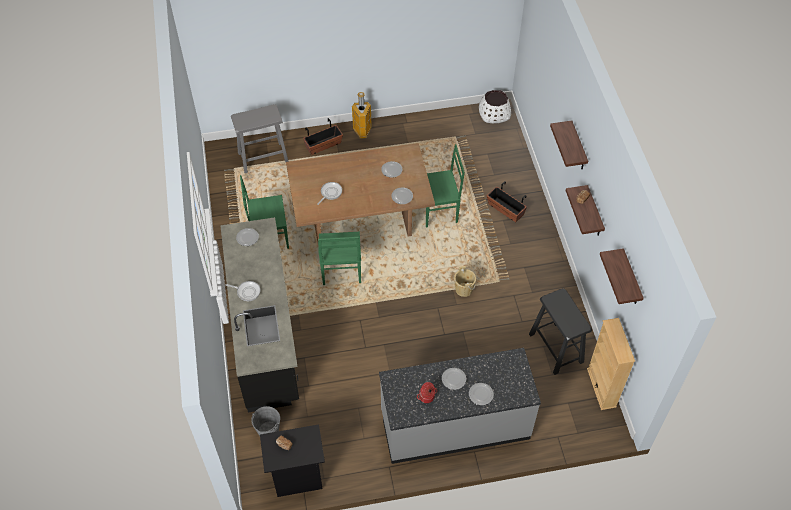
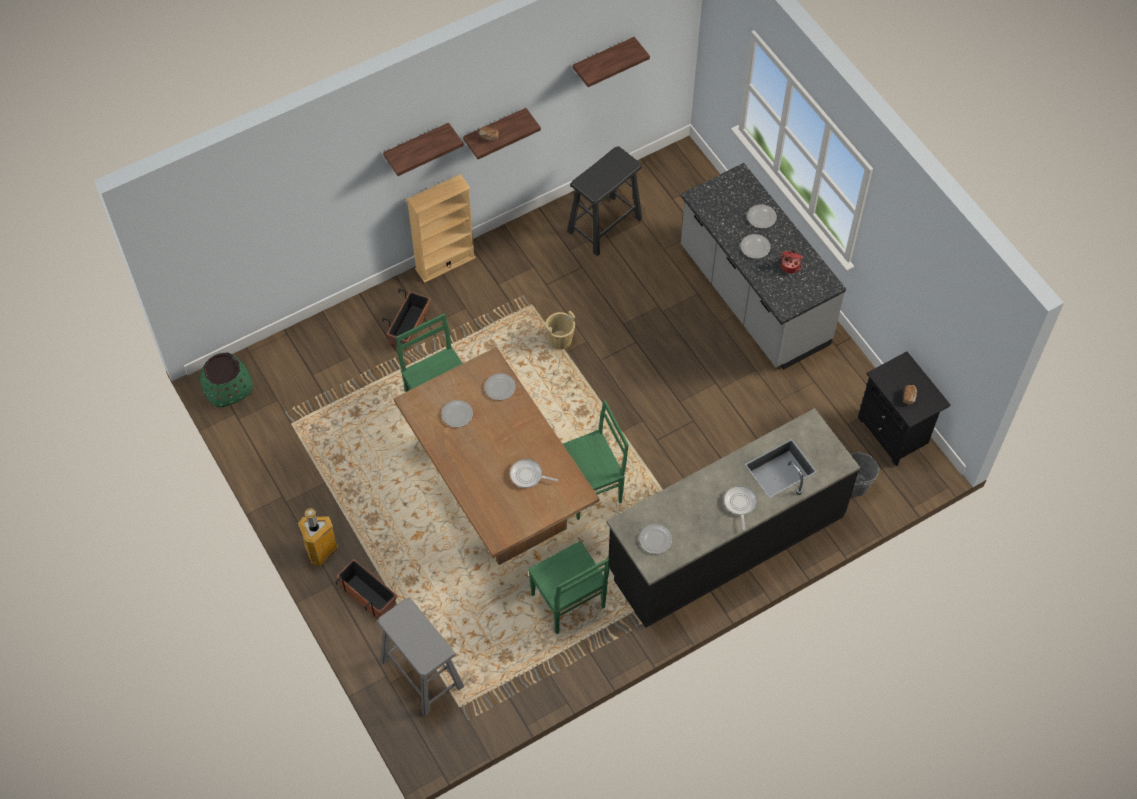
camera: 110 degrees left, 5 degrees up
white planter [479,90,511,123] -> green planter [200,352,253,407]
beige bookcase [587,318,635,410] -> beige bookcase moved to [406,174,476,283]

